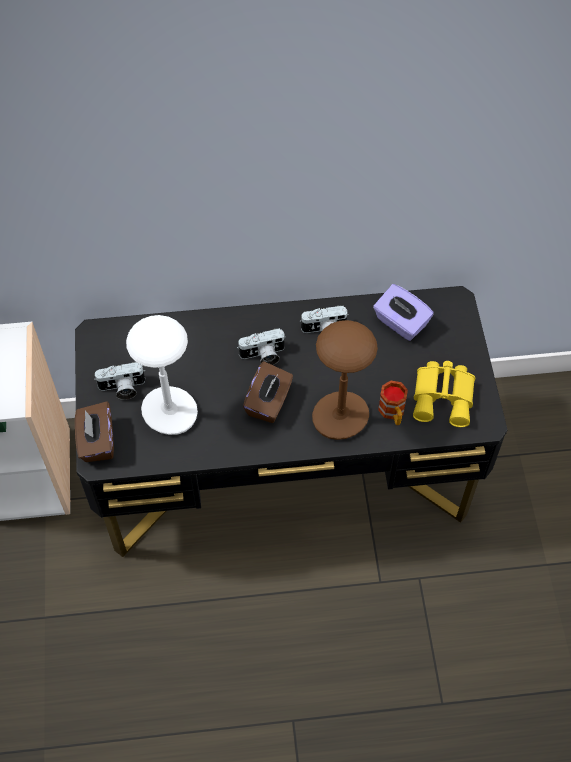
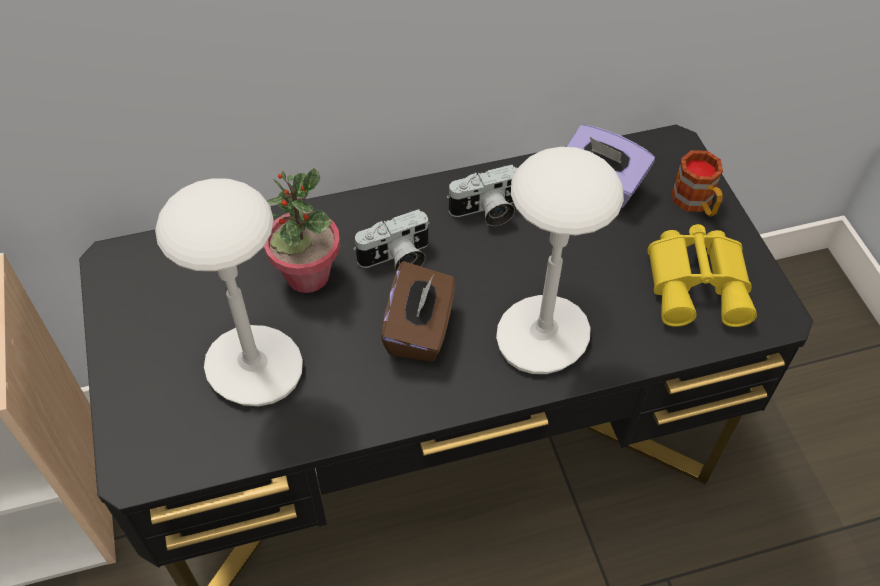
camera: 10 degrees left, 5 degrees down
brown tissue box [75,401,114,462] -> none
camera [94,362,145,400] -> none
brown table lamp [312,320,378,440] -> white table lamp [496,147,624,374]
mug [378,381,408,425] -> mug moved to [672,150,723,217]
none -> potted plant [264,168,340,293]

